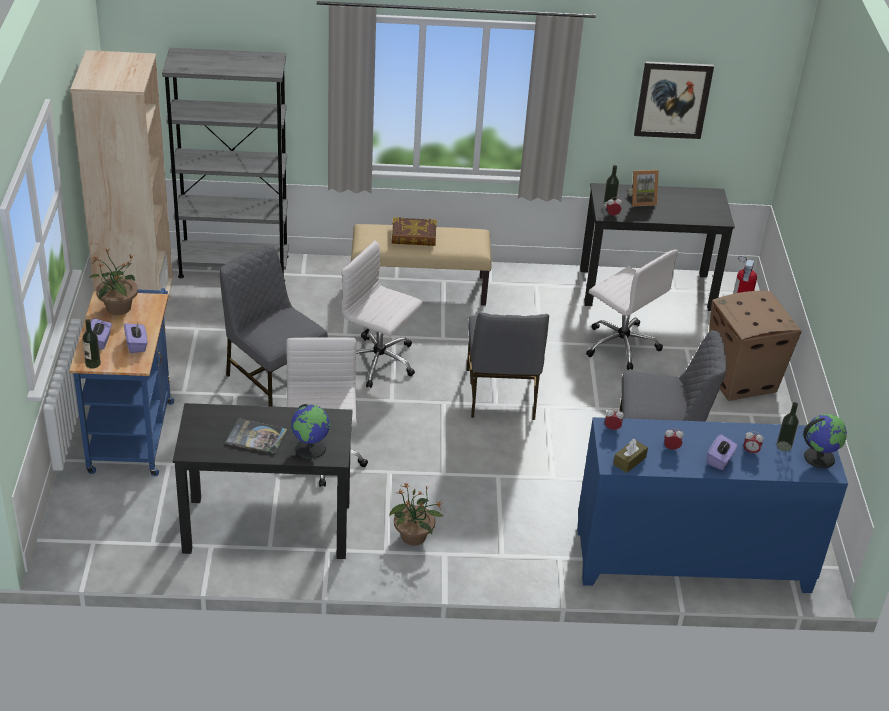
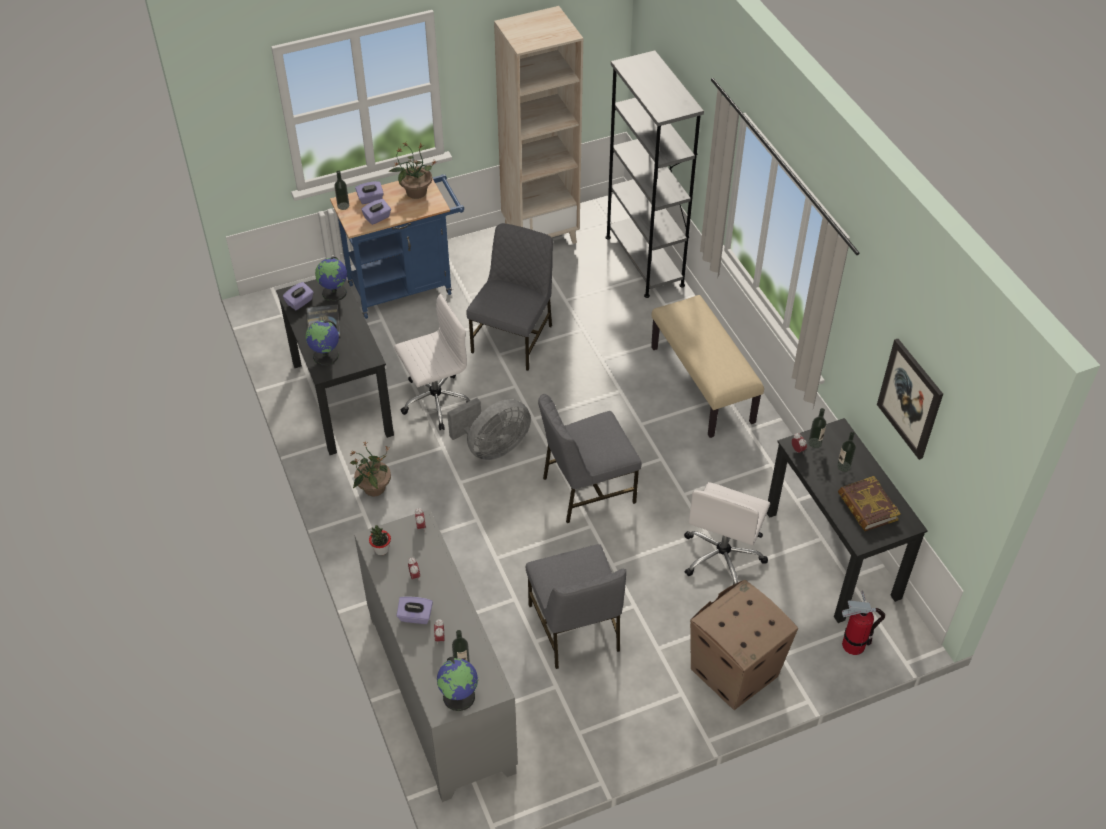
camera: 70 degrees right, 10 degrees up
white office chair [341,241,423,388] -> none
book [392,217,437,246] -> book moved to [838,476,901,531]
blue cabinet [577,417,848,593] -> grey cabinet [354,509,518,802]
brown tissue box [613,439,648,473] -> potted plant [369,525,391,555]
picture frame [628,170,659,207] -> bottle [837,432,856,472]
none -> purple tissue box [283,282,314,310]
none -> globe [315,257,347,302]
none -> grey fan [447,398,531,460]

